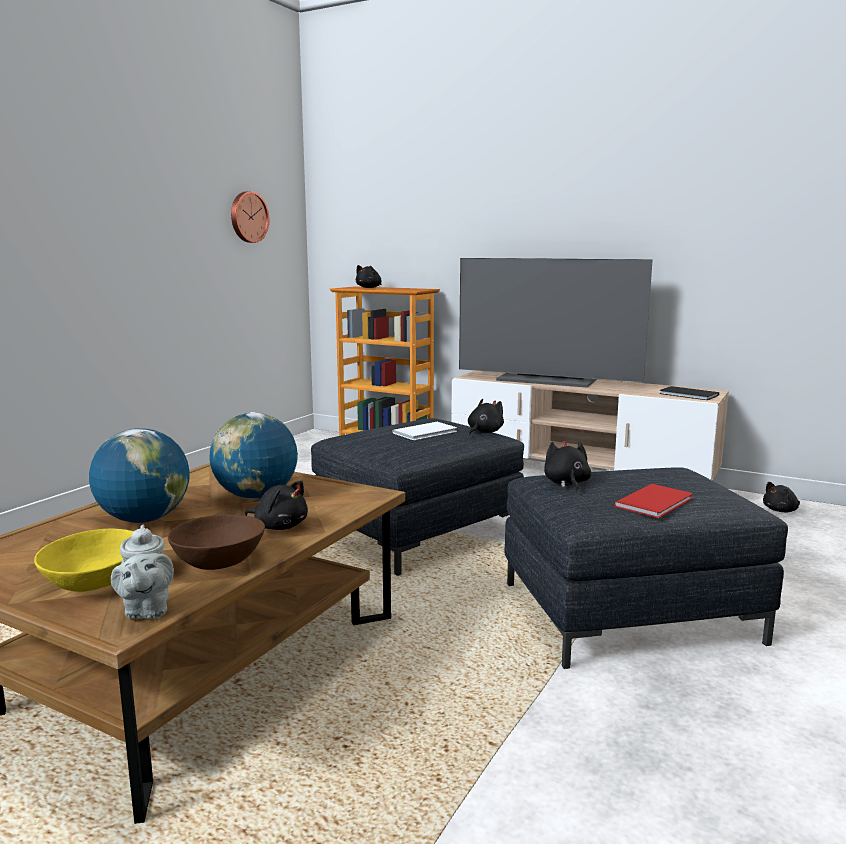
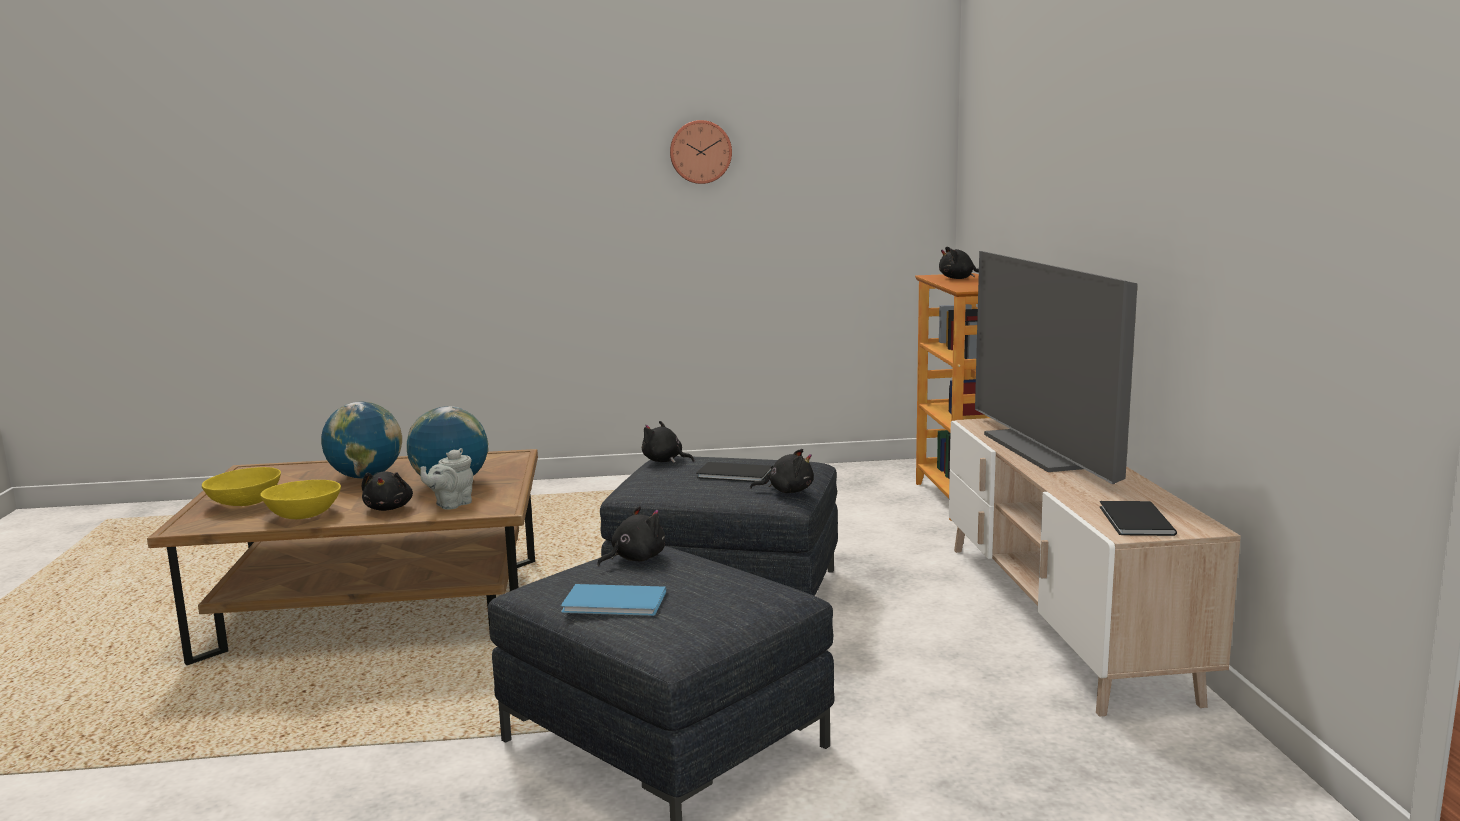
camera: 55 degrees right, 0 degrees up
grey teapot [111,525,174,619] -> grey teapot moved to [421,448,473,510]
brown bowl [168,515,265,570] -> yellow bowl [260,480,341,519]
wall clock [231,191,269,243] -> wall clock moved to [670,120,732,184]
white book [392,422,457,440] -> black book [696,462,773,482]
red book [614,484,693,518] -> blue book [561,584,666,616]
black plush toy [763,482,800,512] -> black plush toy moved to [642,421,694,463]

